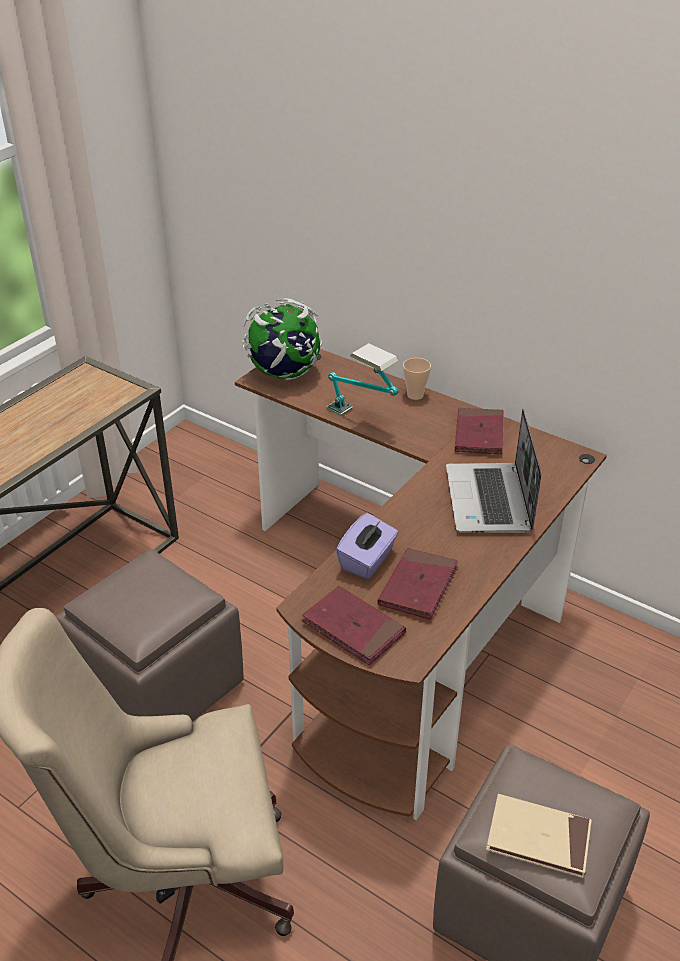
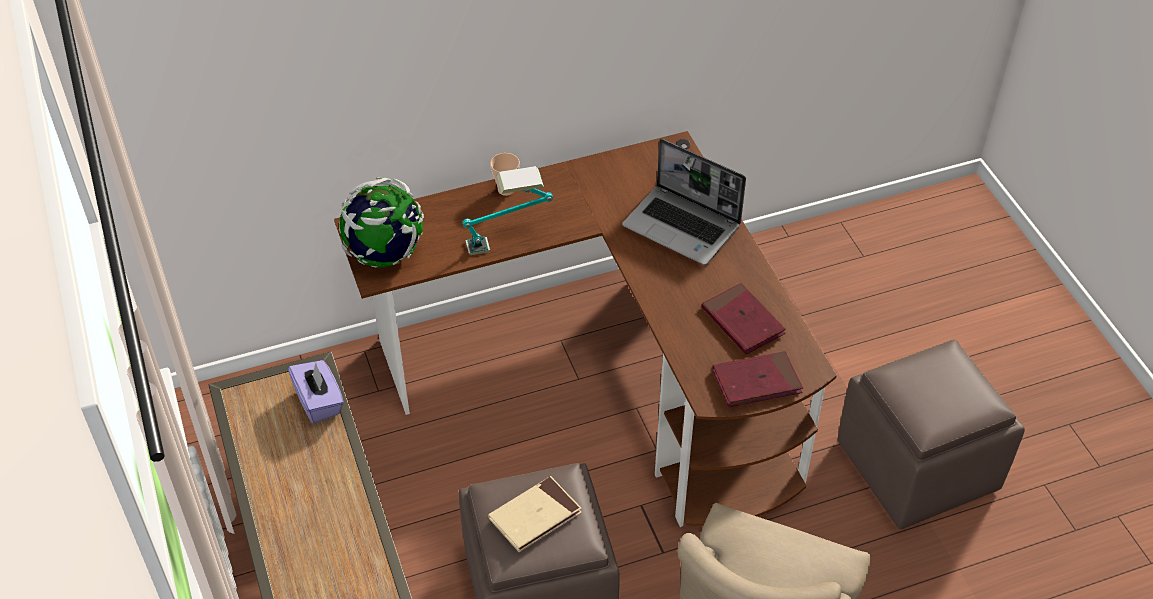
camera: 55 degrees left, 10 degrees up
purple tissue box [336,513,398,579] -> purple tissue box moved to [288,360,344,423]
red book [455,408,504,454] -> none
beige book [486,794,592,878] -> beige book moved to [488,476,582,552]

